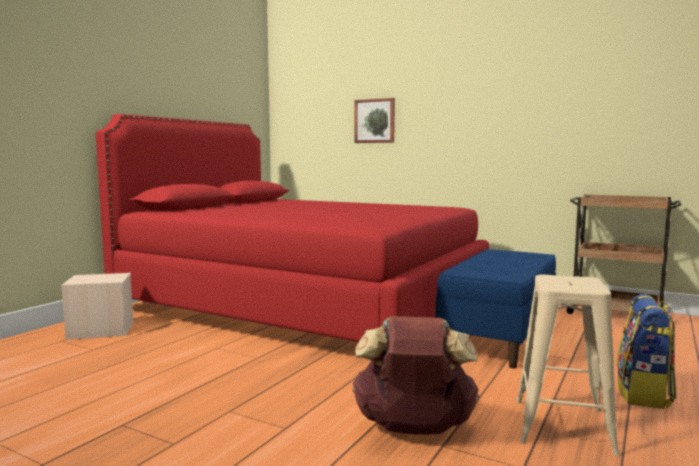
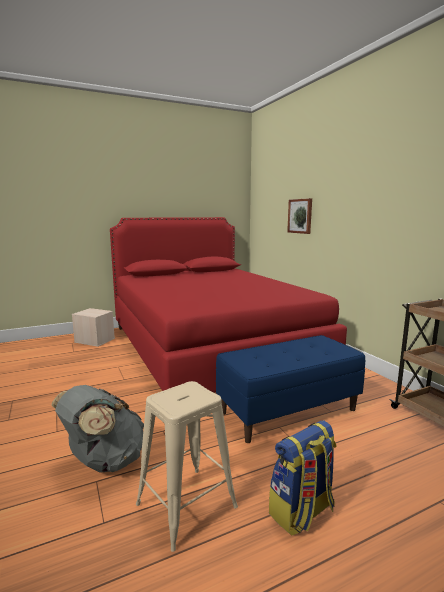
camera: 35 degrees right, 5 degrees up
brown backpack [352,316,479,435] -> grey backpack [51,385,144,472]

